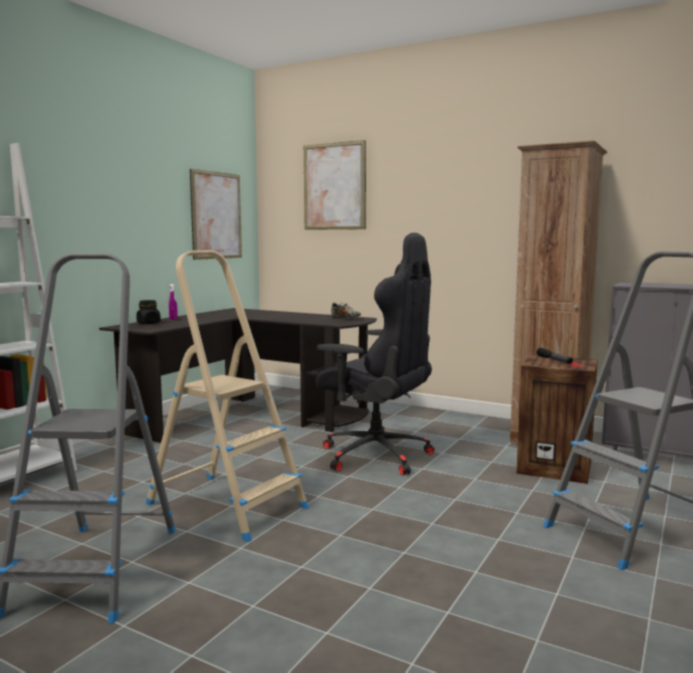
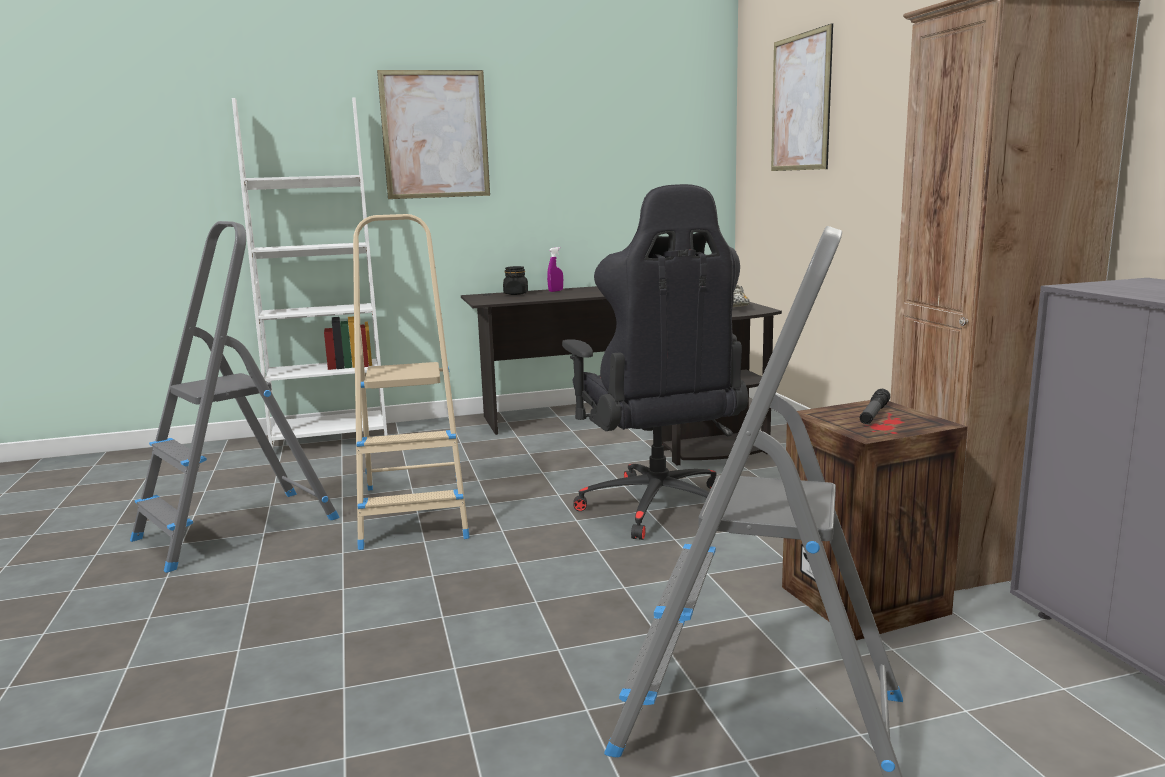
camera: 45 degrees right, 5 degrees up
picture [190,169,242,260] -> picture moved to [377,70,490,199]

